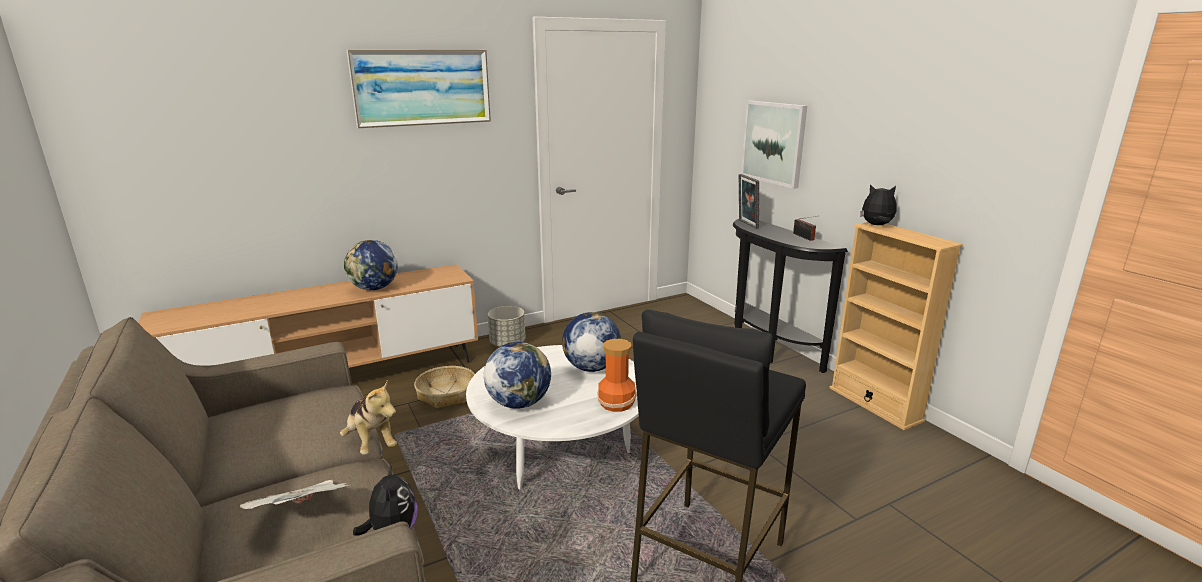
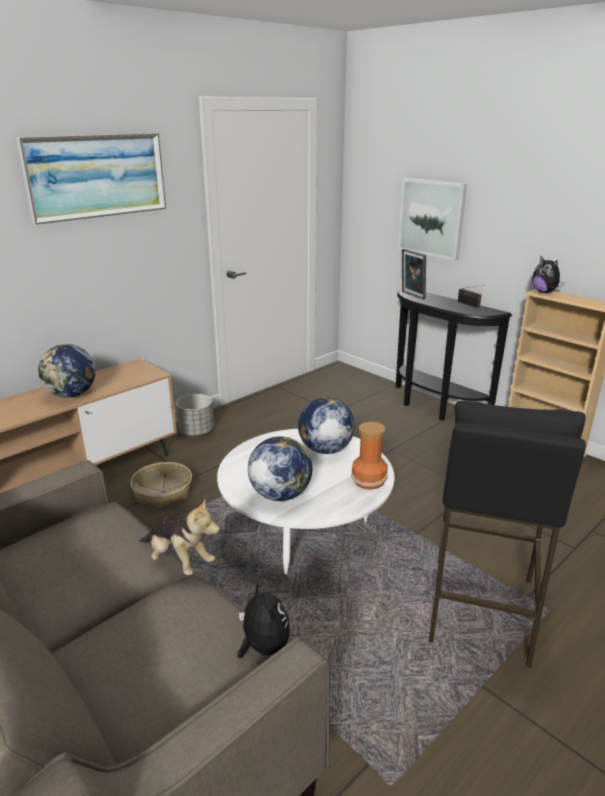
camera: 15 degrees left, 5 degrees up
newspaper [240,480,348,509] -> none
plush toy [860,185,897,225] -> plush toy turned 120 degrees counterclockwise [532,256,565,293]

